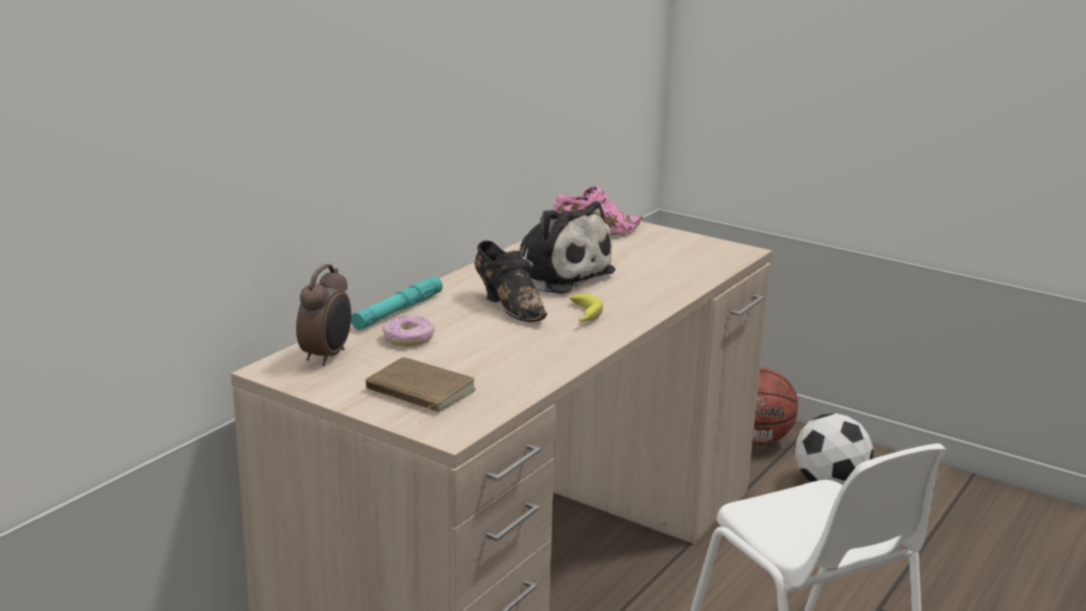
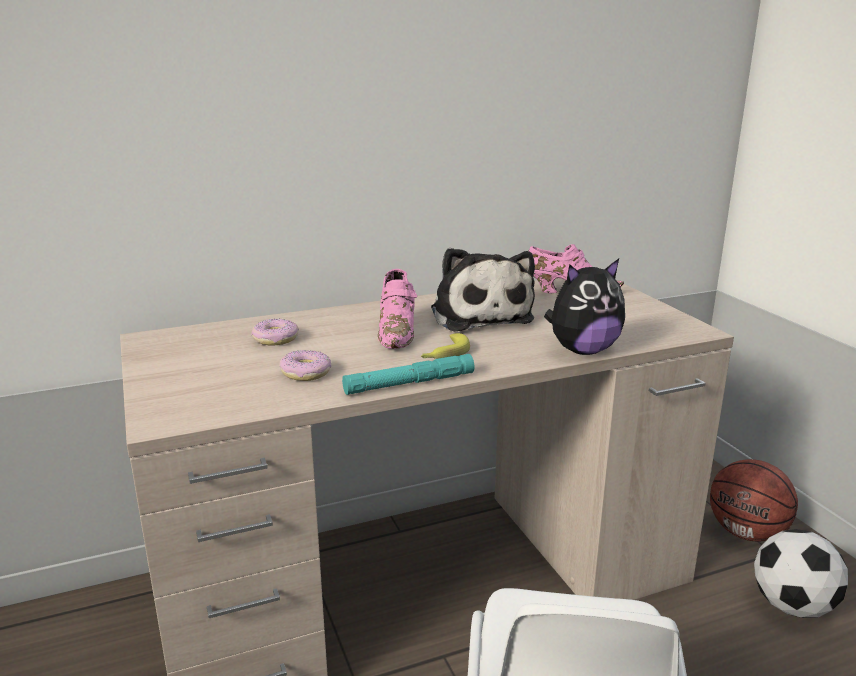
camera: 35 degrees right, 0 degrees up
alarm clock [296,264,351,366] -> none
turquoise flashlight [351,276,443,330] -> turquoise flashlight moved to [342,354,475,395]
brown book [365,357,476,413] -> none
black shoe [475,240,547,322] -> pink shoe [378,269,417,349]
none -> donut [279,350,332,381]
none -> plush toy [544,259,625,355]

